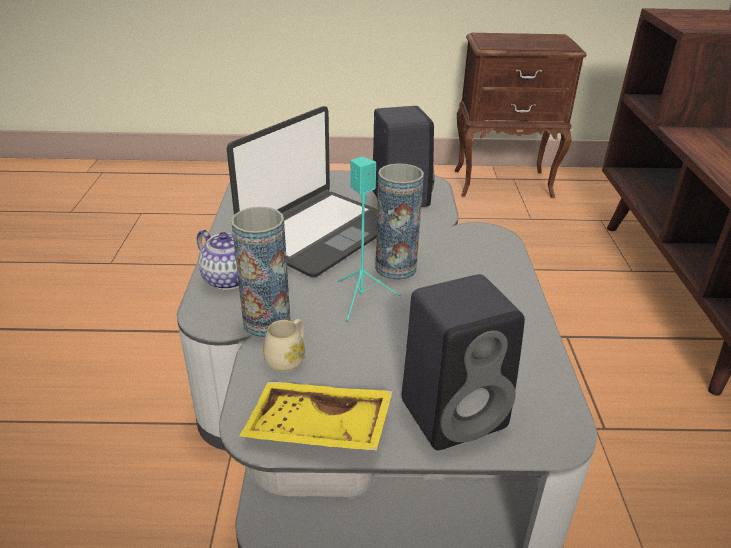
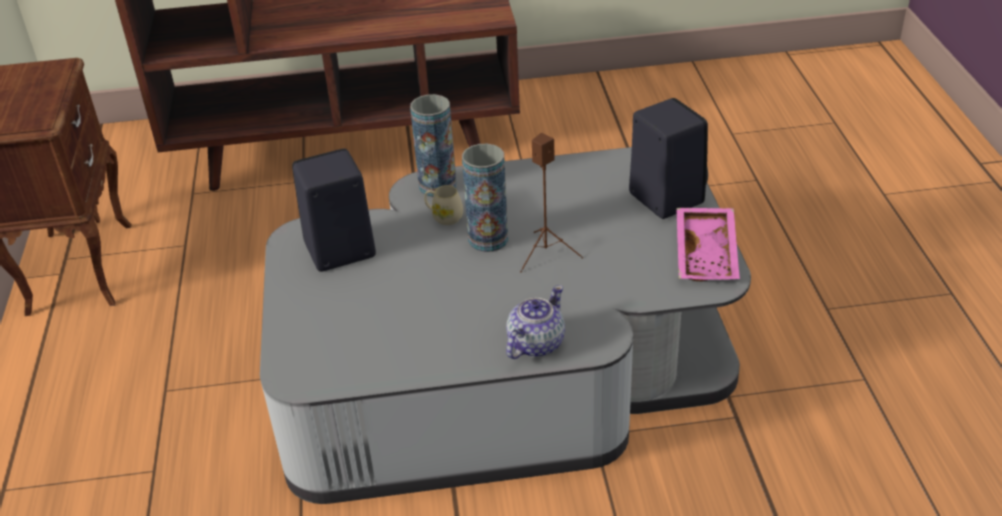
camera: 95 degrees left, 5 degrees up
laptop [227,106,377,277] -> none
vase [231,207,290,338] -> vase moved to [410,94,456,197]
yellow tray [239,382,393,451] -> pink tray [676,208,740,281]
beige mug [263,319,305,372] -> beige mug moved to [424,185,463,225]
turquoise speaker [337,156,402,324] -> brown speaker [520,133,583,272]

